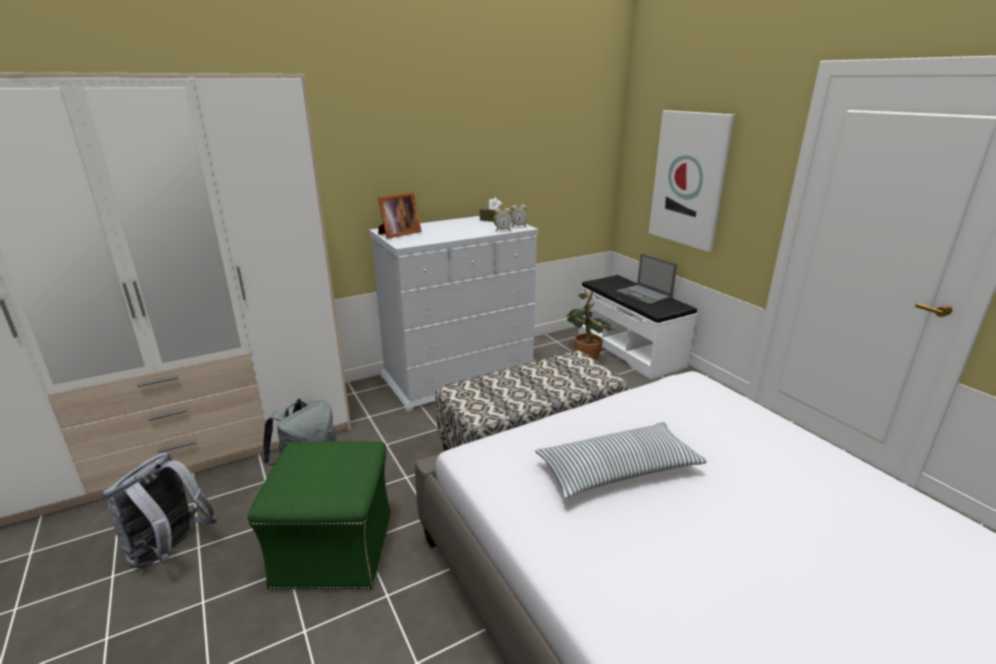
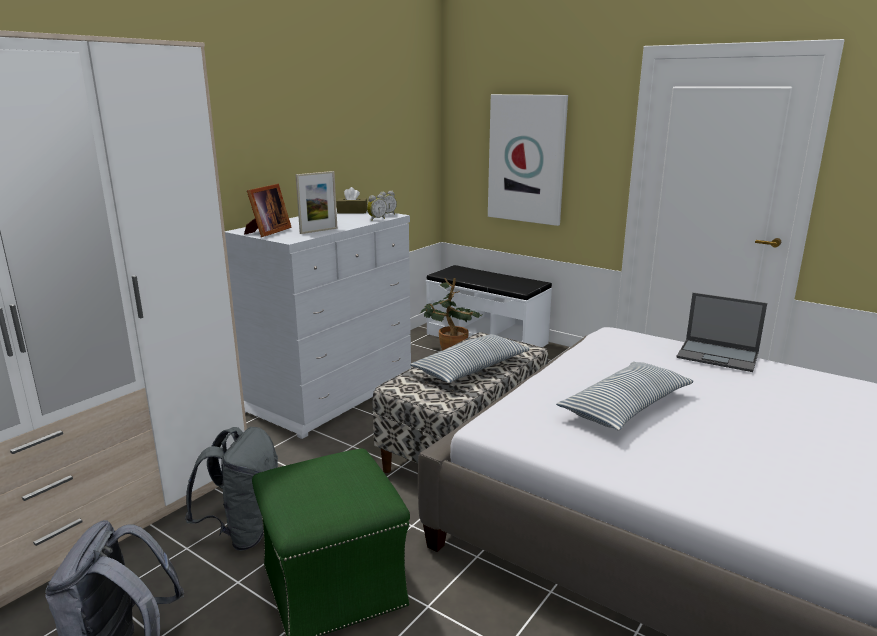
camera: 25 degrees left, 5 degrees down
laptop [616,254,677,305] -> laptop moved to [676,293,767,372]
none -> picture frame [295,171,337,234]
none -> pillow [410,334,530,383]

